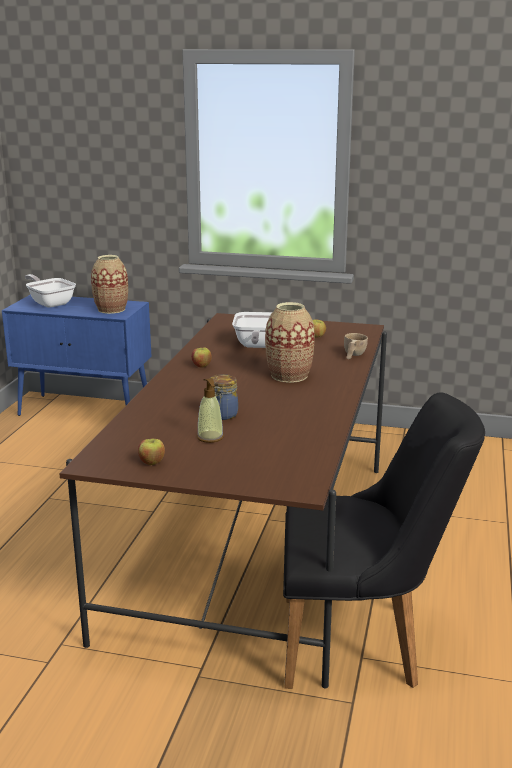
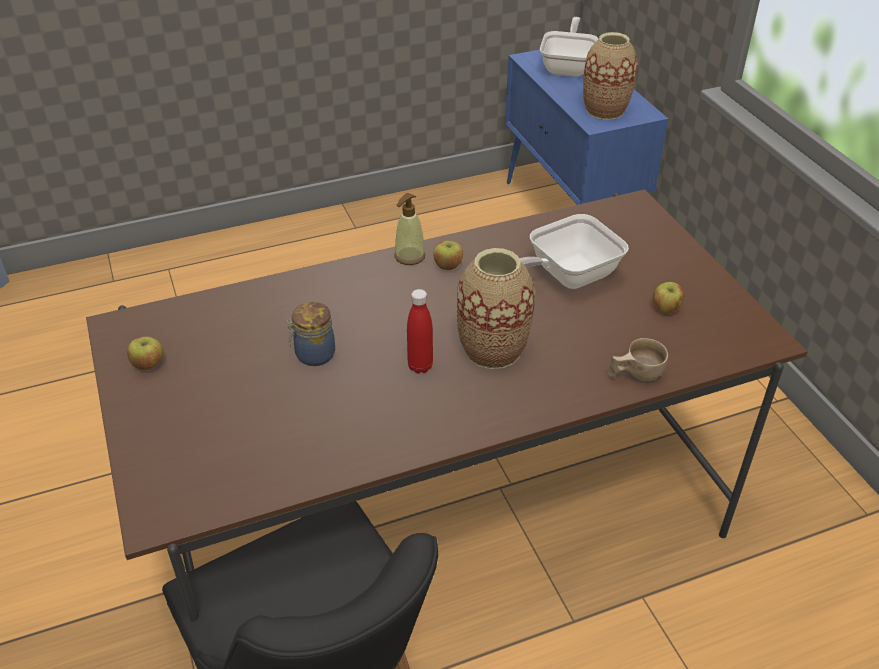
camera: 55 degrees right, 20 degrees up
soap dispenser [197,378,224,443] -> soap dispenser moved to [394,193,425,265]
none -> red bottle [407,289,433,373]

